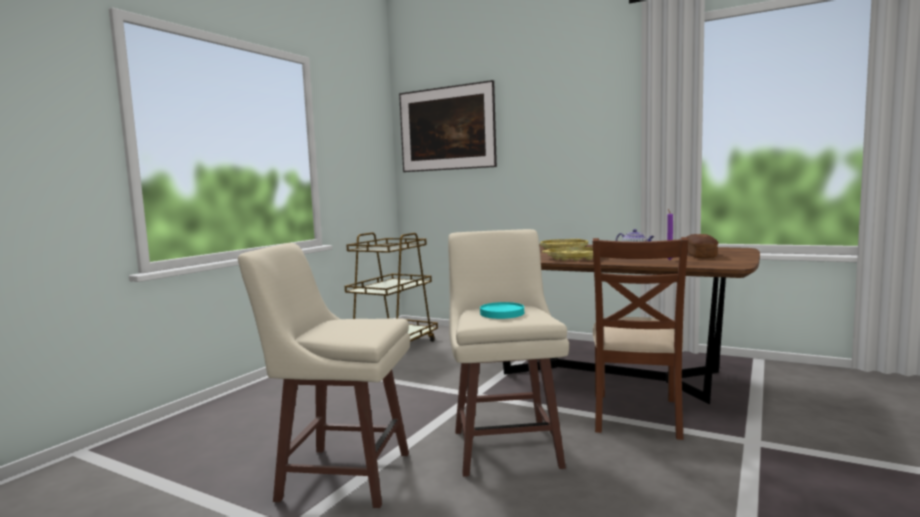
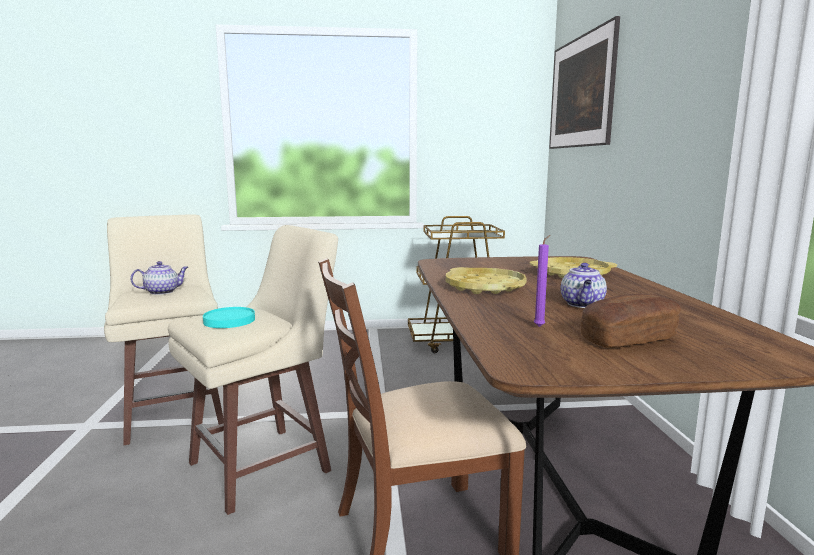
camera: 55 degrees right, 5 degrees up
none -> teapot [130,261,188,295]

